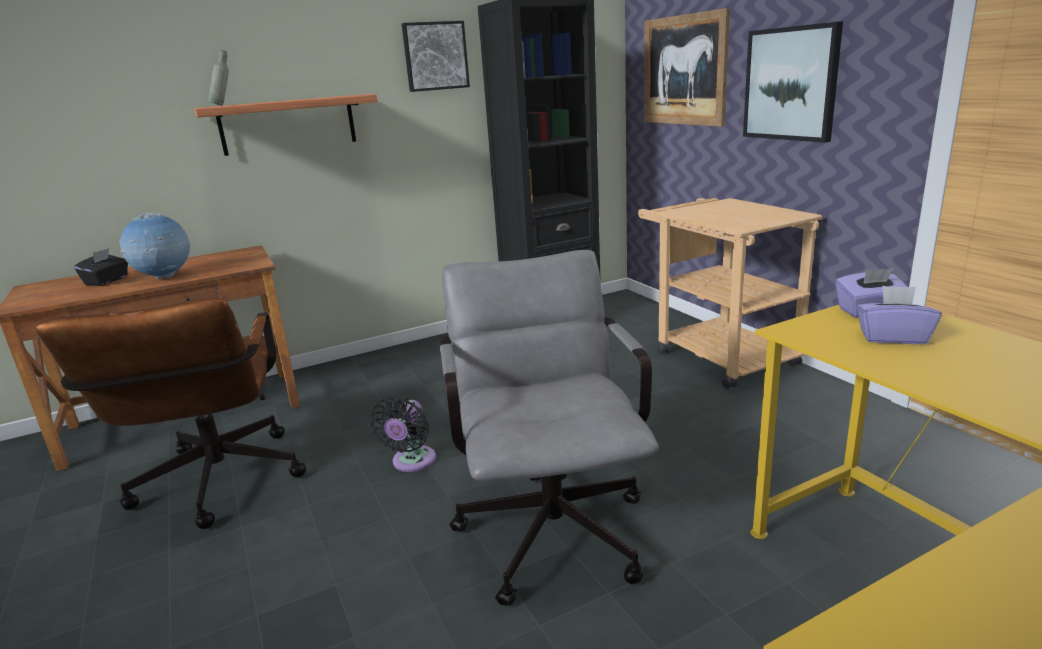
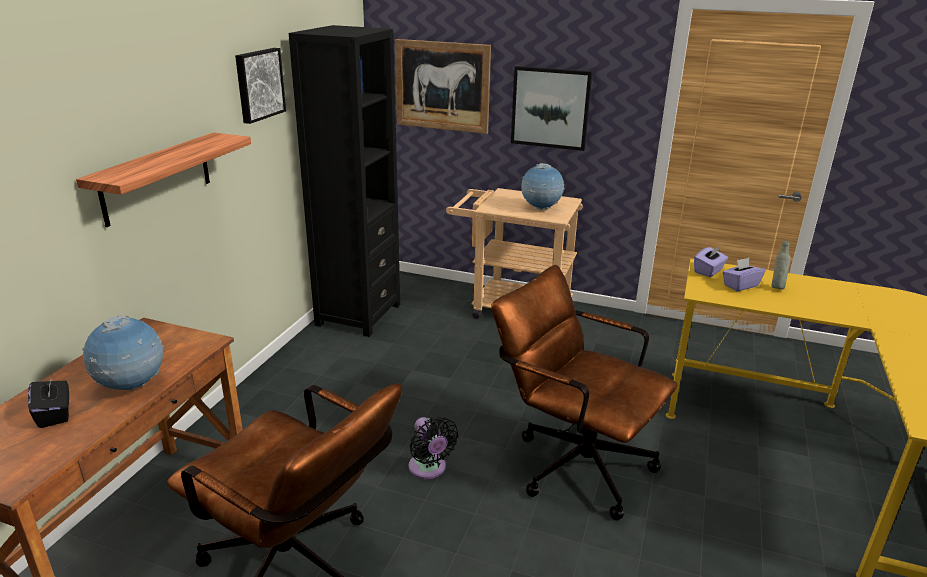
camera: 45 degrees left, 5 degrees up
grey bottle [209,50,229,106] -> grey bottle moved to [772,241,791,289]
grey office chair [440,250,659,606] -> brown office chair [491,265,678,520]
none -> globe [521,163,565,210]

